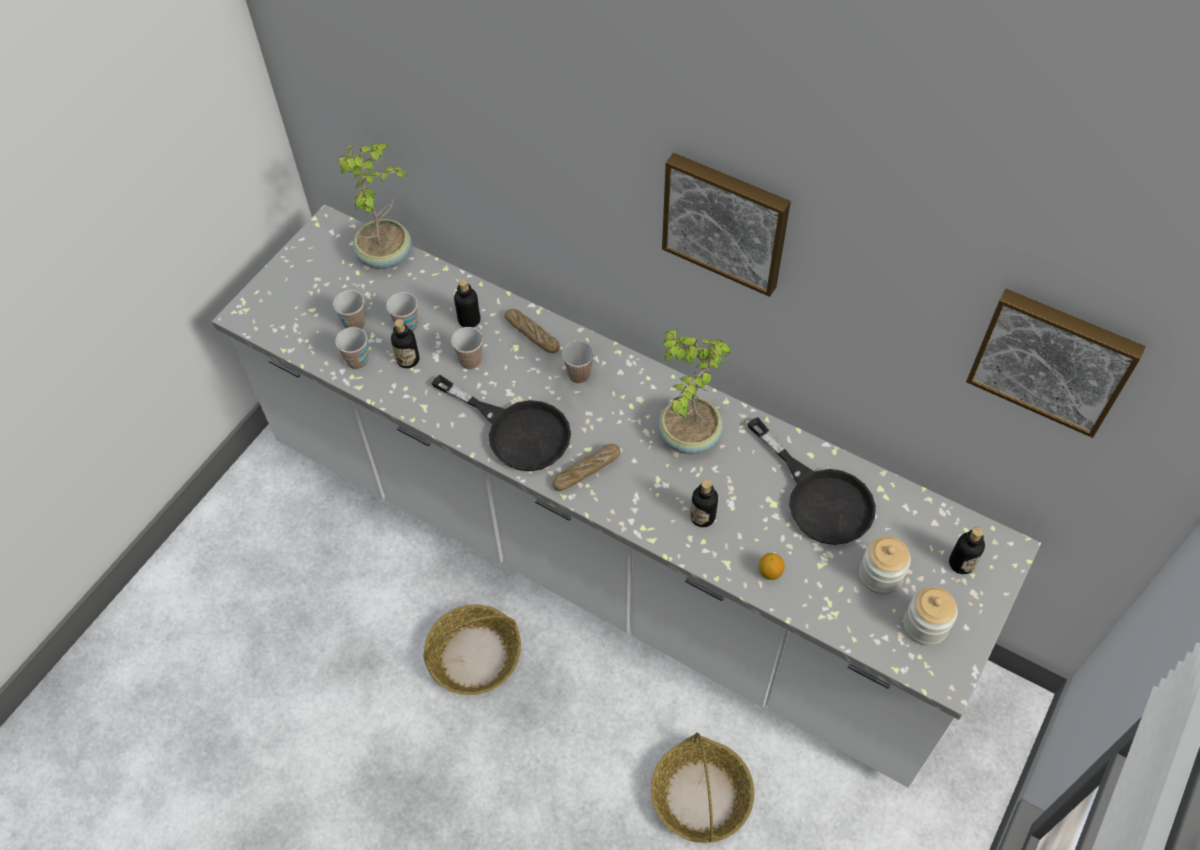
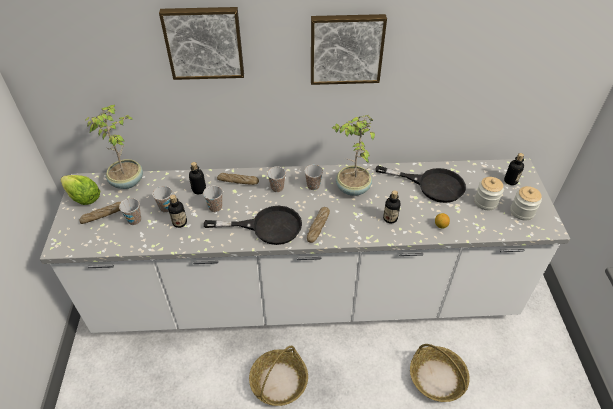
camera: 35 degrees left, 10 degrees down
cup [335,327,368,370] -> cup moved to [304,165,323,190]
picture [966,289,1146,438] -> picture moved to [159,7,244,80]
none -> lettuce [61,175,100,205]
none -> bread [79,202,121,224]

